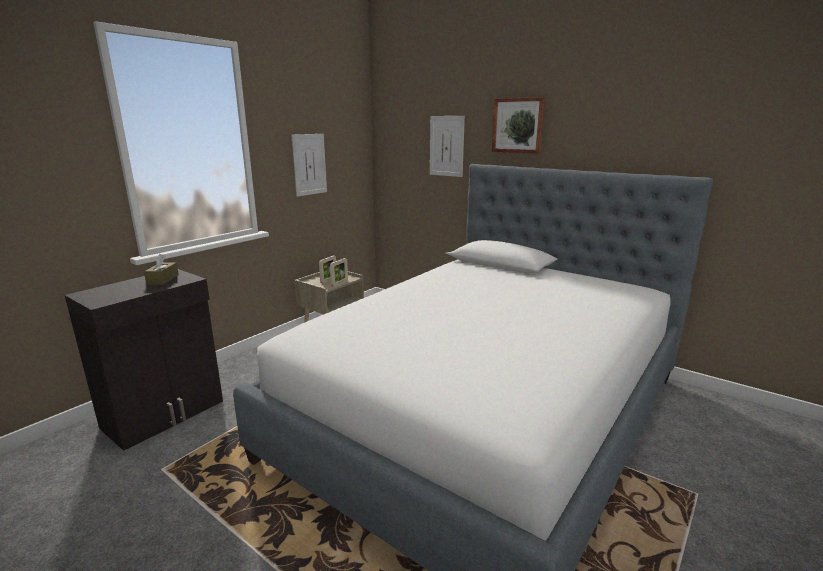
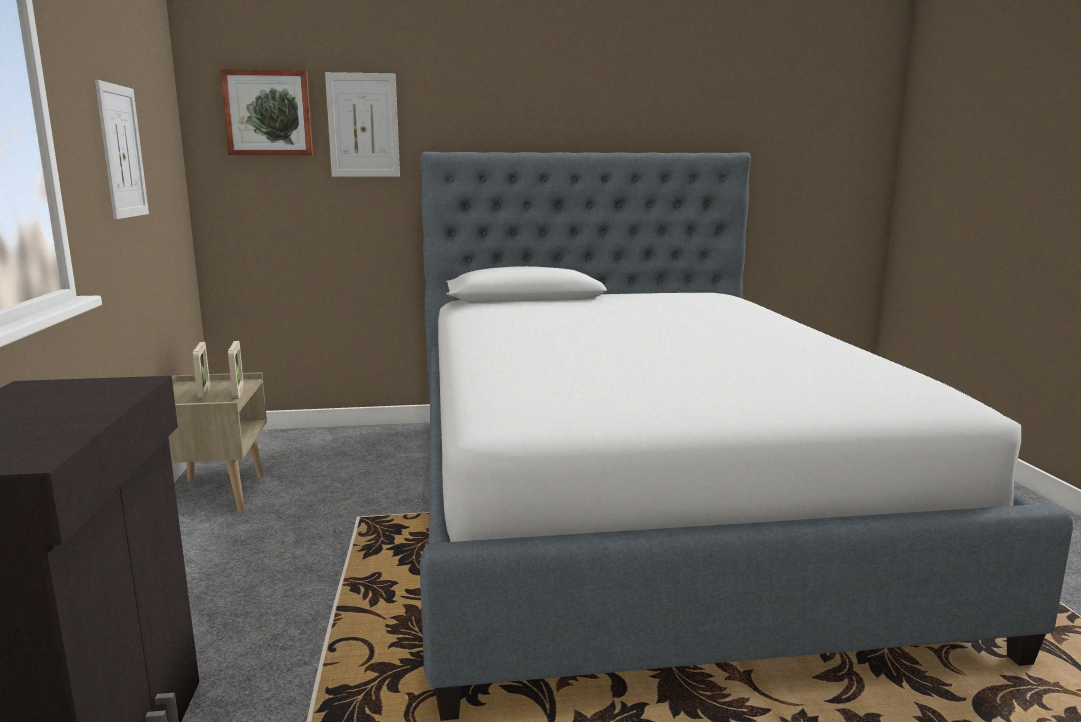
camera: 45 degrees left, 5 degrees down
brown tissue box [144,254,179,285] -> none
picture [492,97,546,154] -> picture moved to [220,69,313,155]

